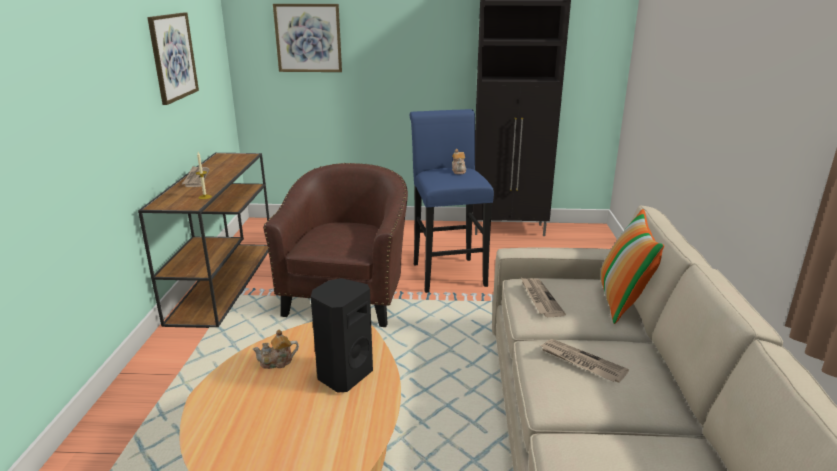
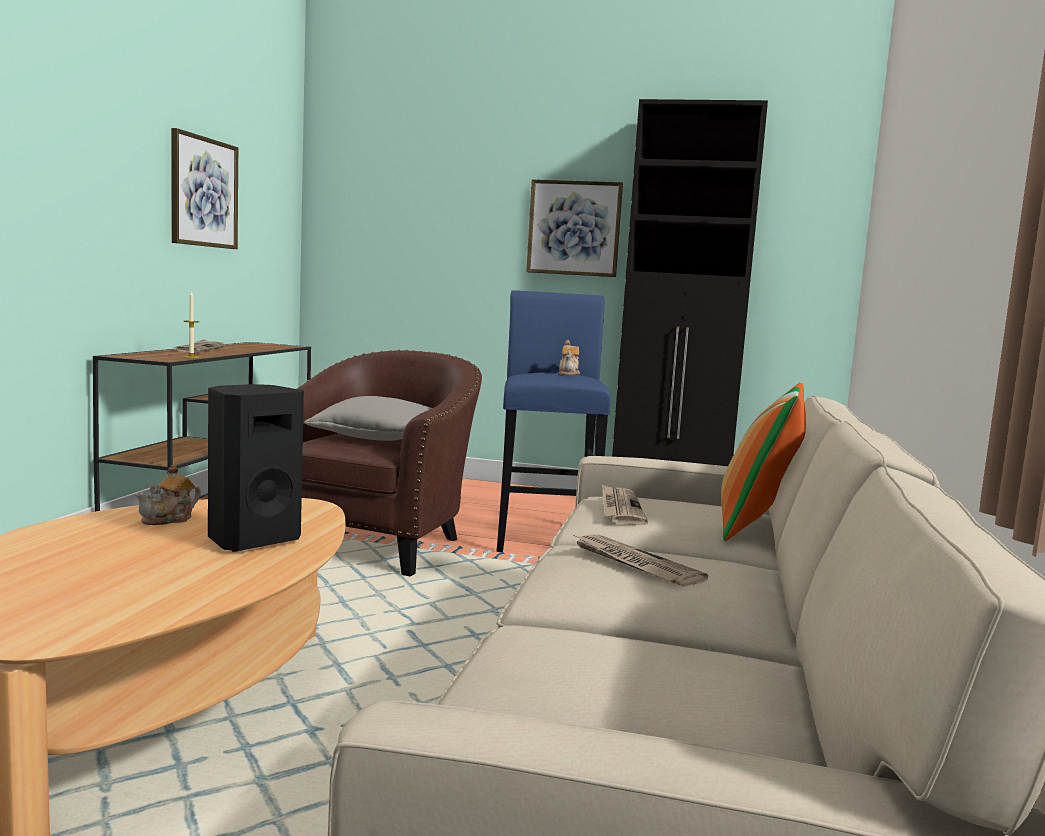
camera: 10 degrees right, 15 degrees down
teapot [253,329,299,369] -> teapot turned 45 degrees counterclockwise [135,465,201,525]
picture [273,4,342,72] -> picture moved to [526,179,623,277]
none -> grey pillow [304,396,432,441]

